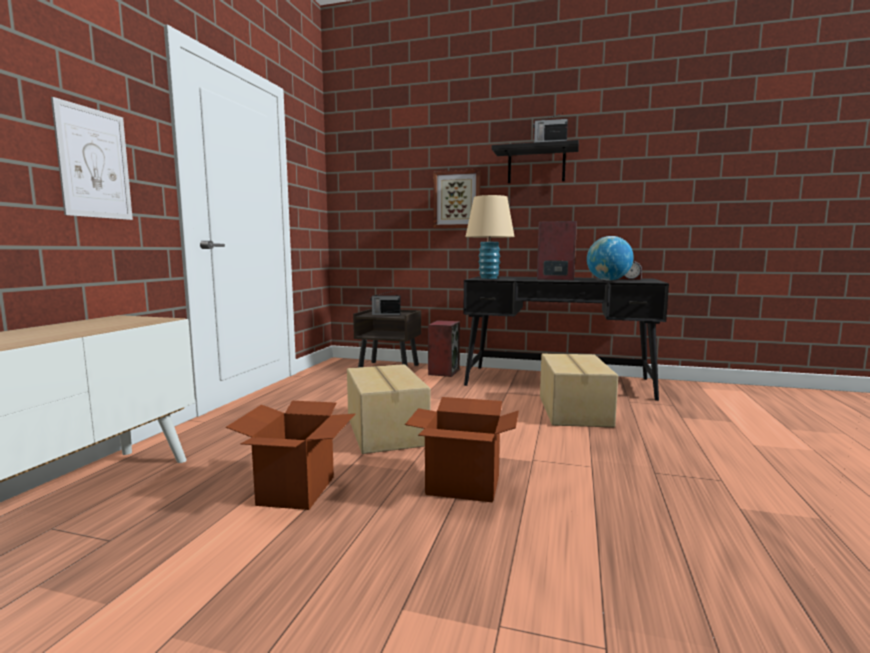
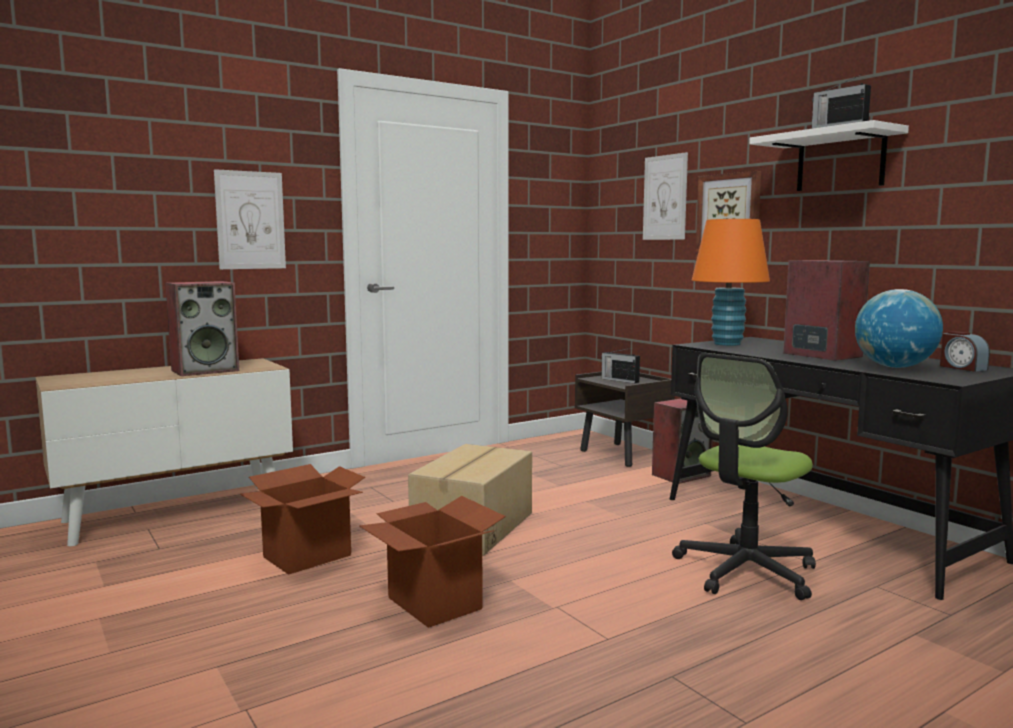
camera: 40 degrees right, 0 degrees up
beige table lamp [465,195,515,279] -> orange table lamp [692,219,770,346]
black shelf [492,140,579,183] -> white shelf [749,120,909,191]
cardboard box [540,354,618,427] -> office chair [672,353,816,600]
none -> speaker [165,281,239,376]
none -> picture [643,152,688,240]

